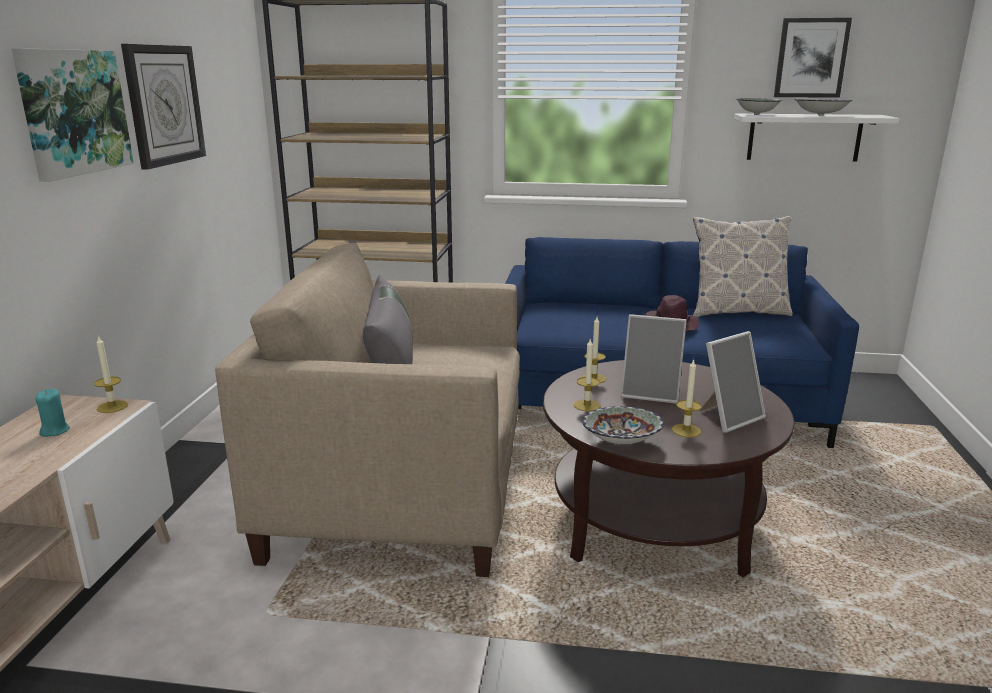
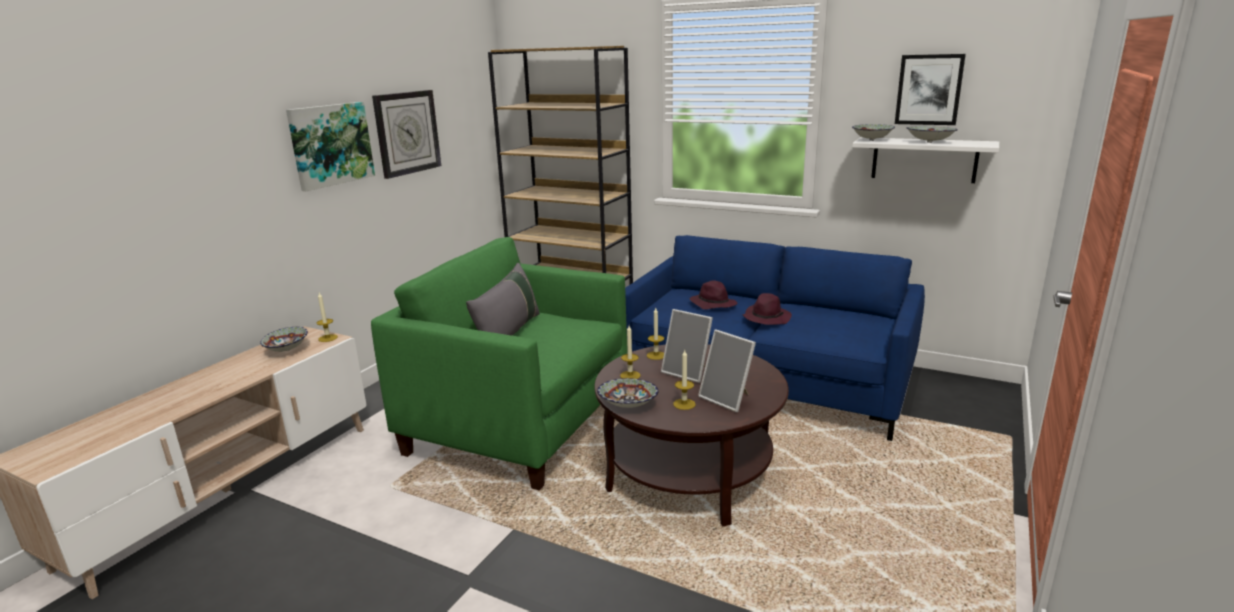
camera: 20 degrees right, 0 degrees up
turquoise candle [36,389,70,437] -> bowl [260,327,308,352]
beige armchair [215,243,520,577] -> green armchair [371,237,628,491]
pillow [693,216,793,317] -> none
picture frame [699,331,766,433] -> picture frame turned 60 degrees clockwise [698,329,756,412]
none -> purple hat [690,280,737,310]

